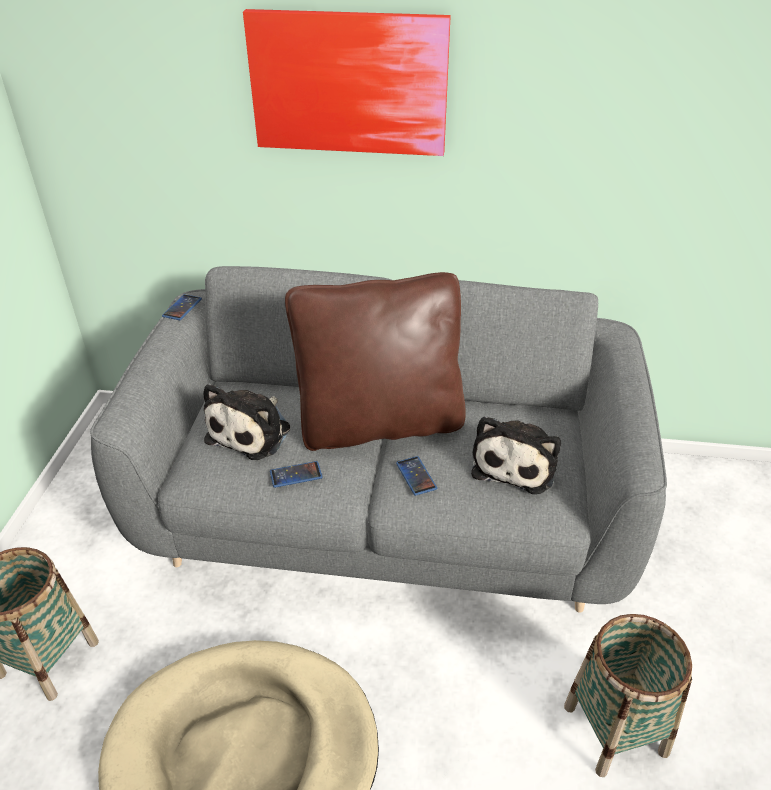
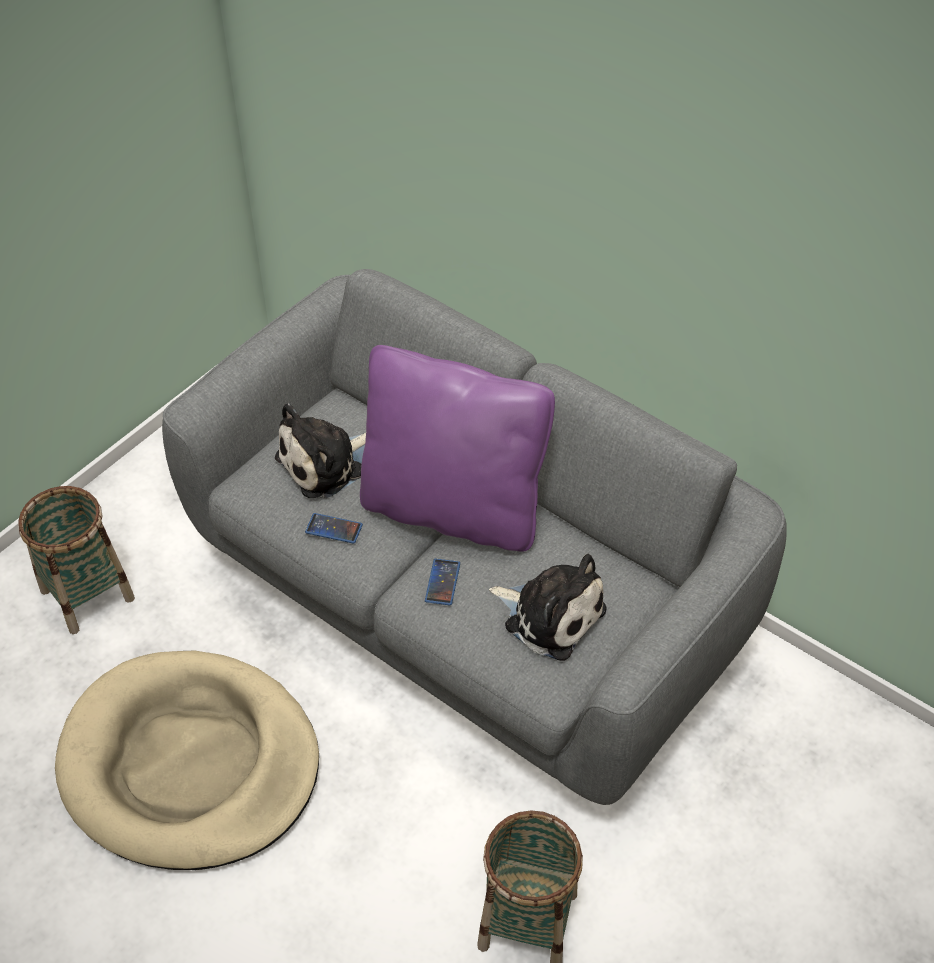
camera: 30 degrees right, 10 degrees up
phone [162,294,202,320] -> none
picture [243,9,451,156] -> none
brown pillow [285,272,466,451] -> purple pillow [360,345,555,552]
plush toy [471,416,561,494] -> plush toy turned 105 degrees counterclockwise [489,554,606,661]

